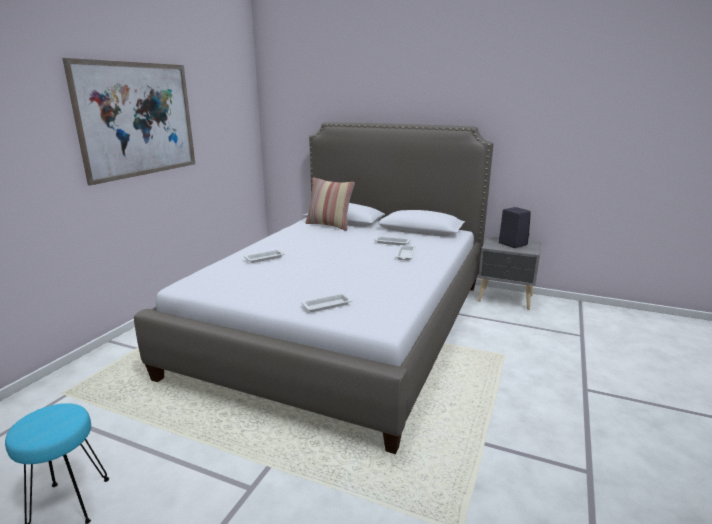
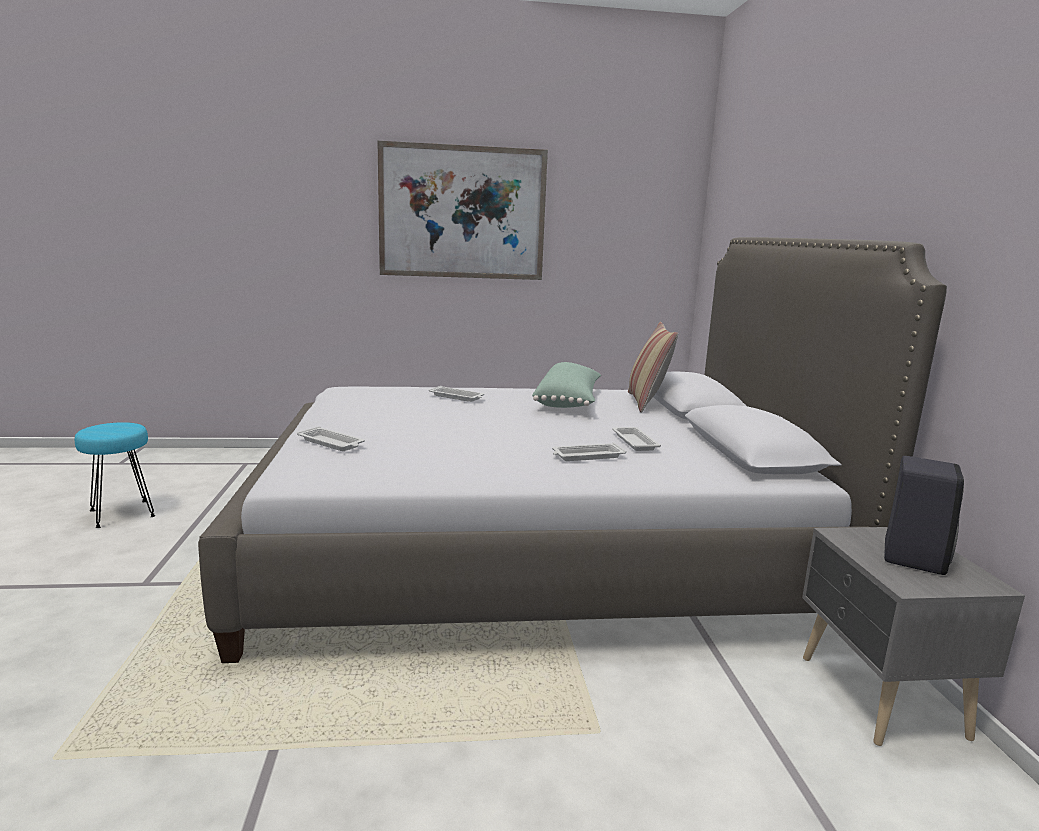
camera: 60 degrees right, 5 degrees down
none -> green pillow [532,362,601,408]

